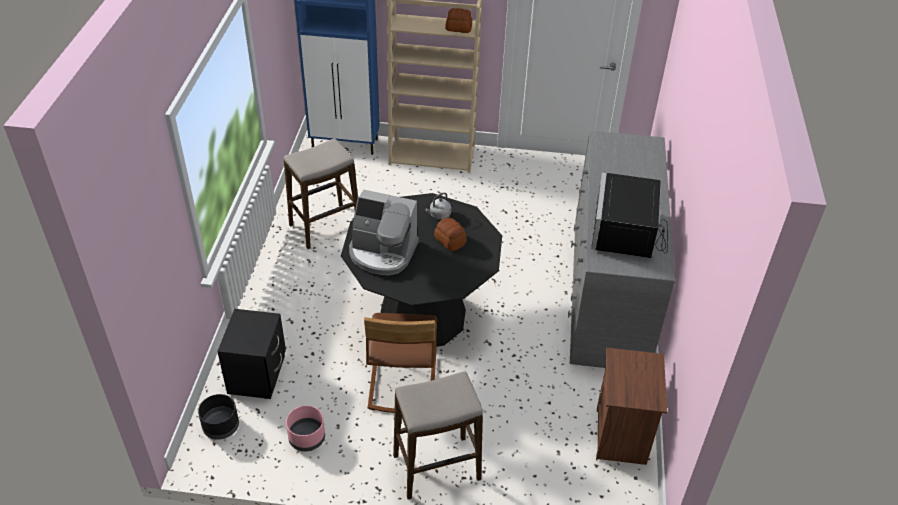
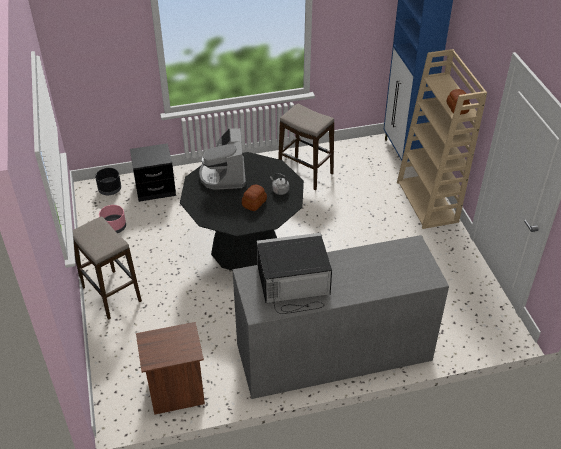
camera: 70 degrees right, 0 degrees up
brown chair [364,313,437,413] -> none

